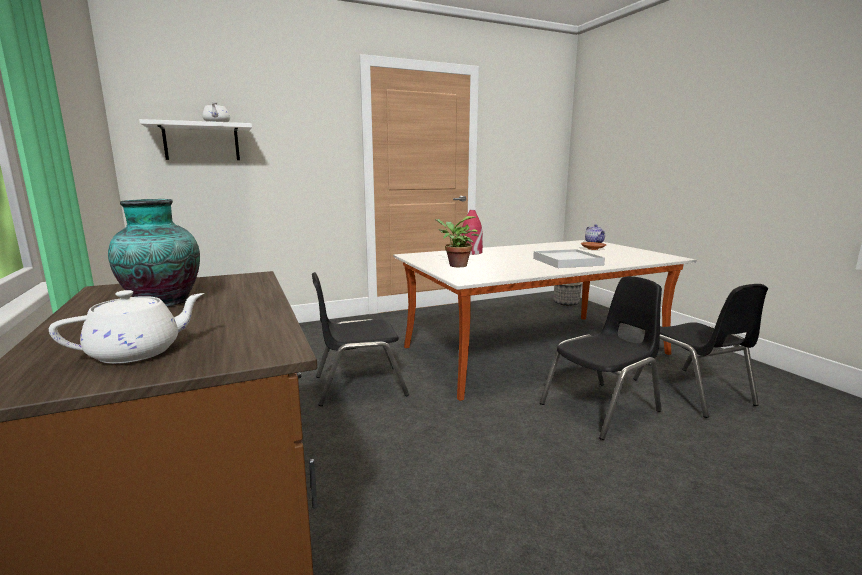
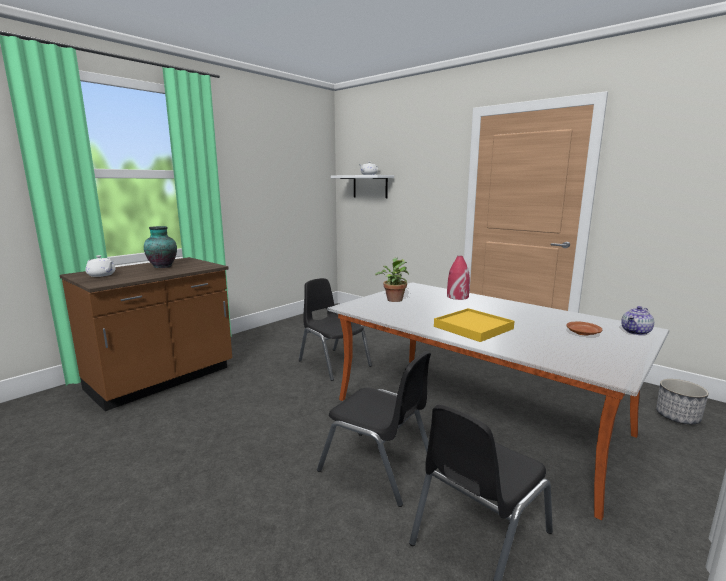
camera: 65 degrees right, 0 degrees up
white tray [533,249,605,268] -> yellow tray [434,308,514,342]

